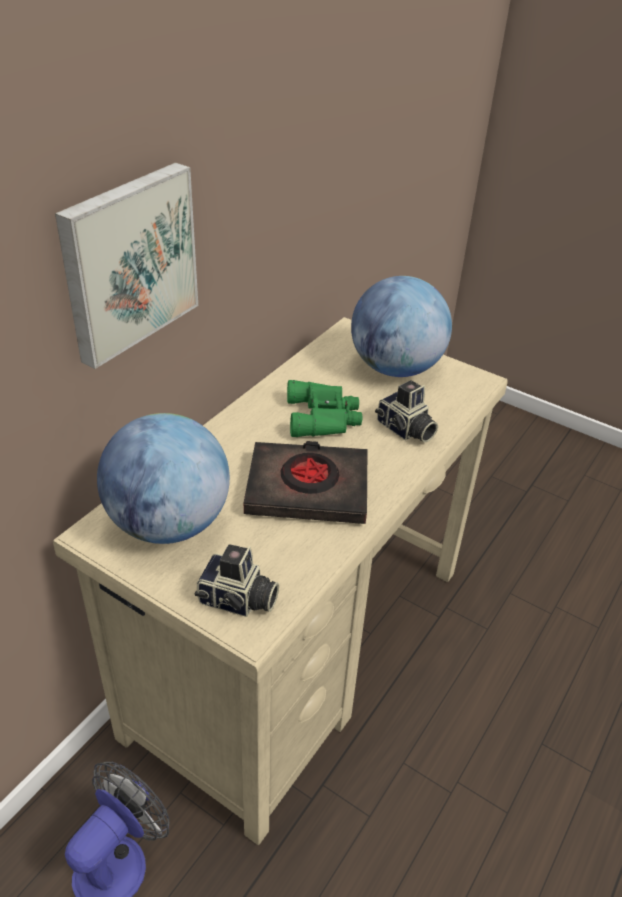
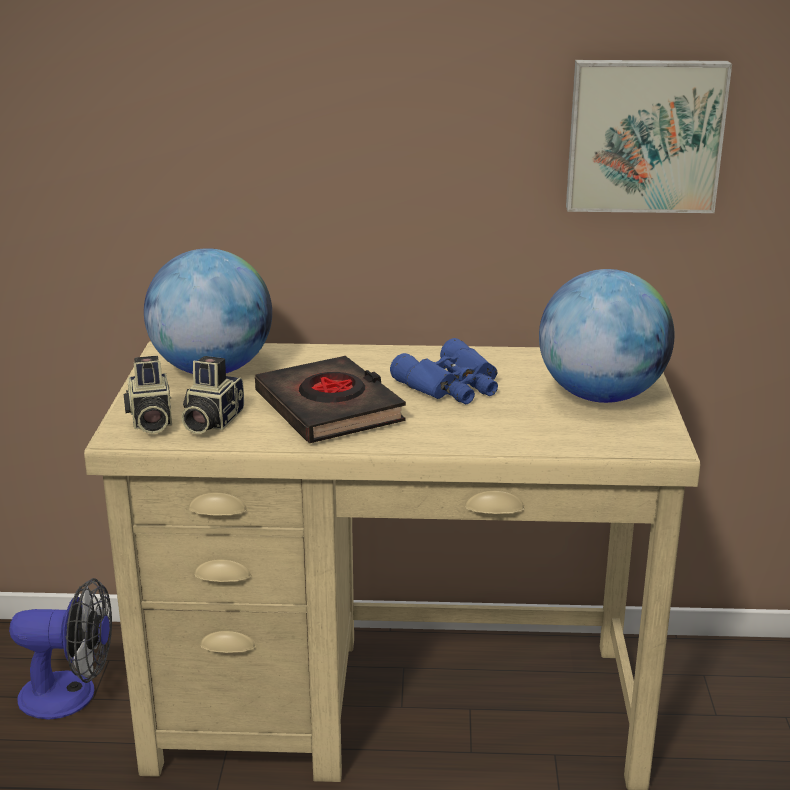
camera: 60 degrees right, 15 degrees down
picture [55,162,198,369] -> picture moved to [566,60,732,213]
green binoculars [287,380,362,437] -> blue binoculars [390,338,498,404]
camera [375,380,438,442] -> camera moved to [181,356,244,434]

